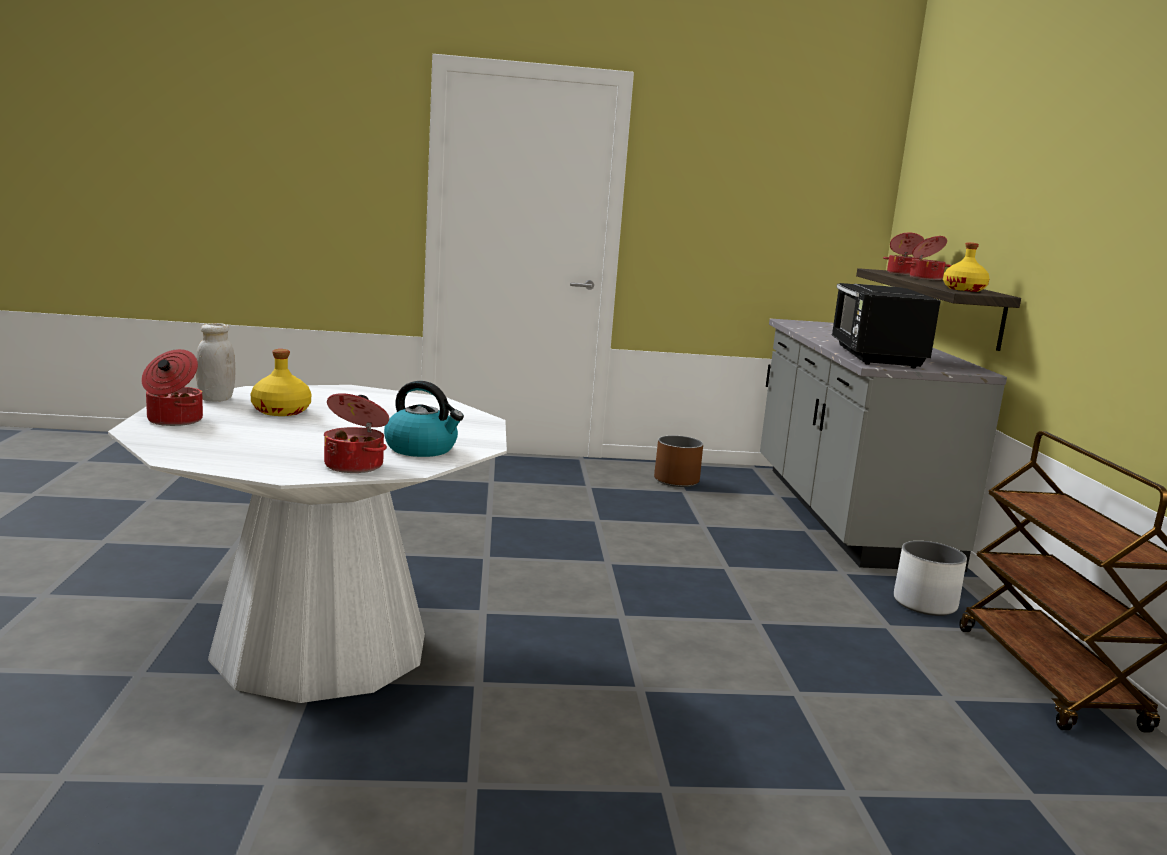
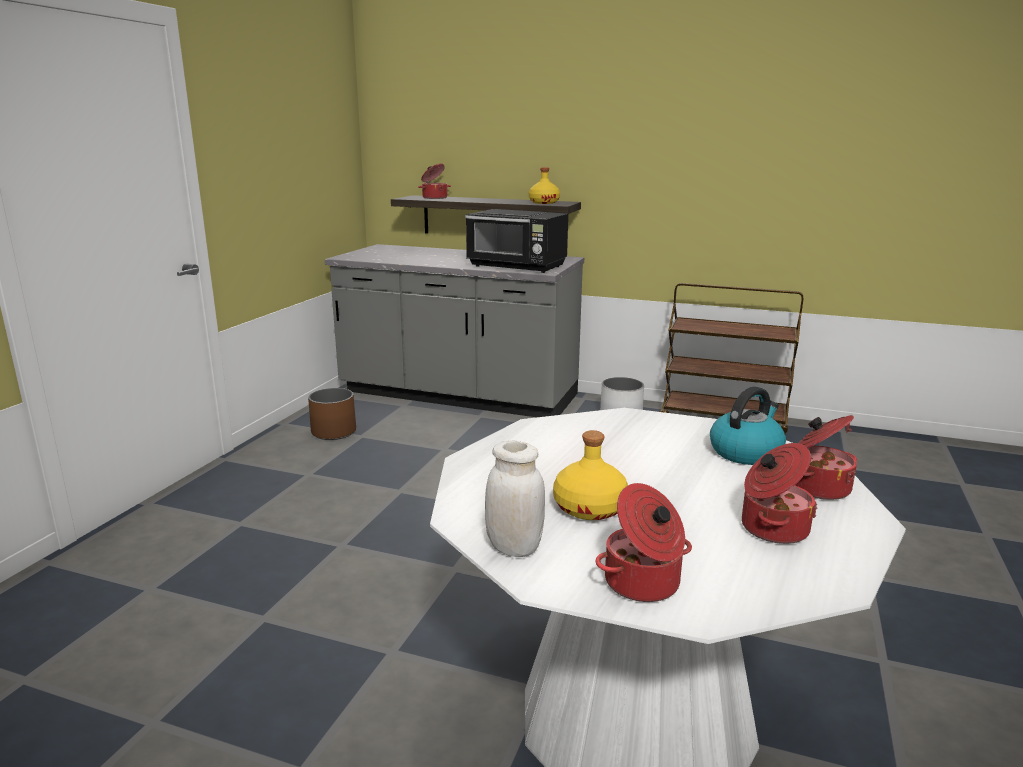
camera: 65 degrees left, 5 degrees up
cooking pot [905,236,951,280] -> cooking pot moved to [742,443,818,544]

